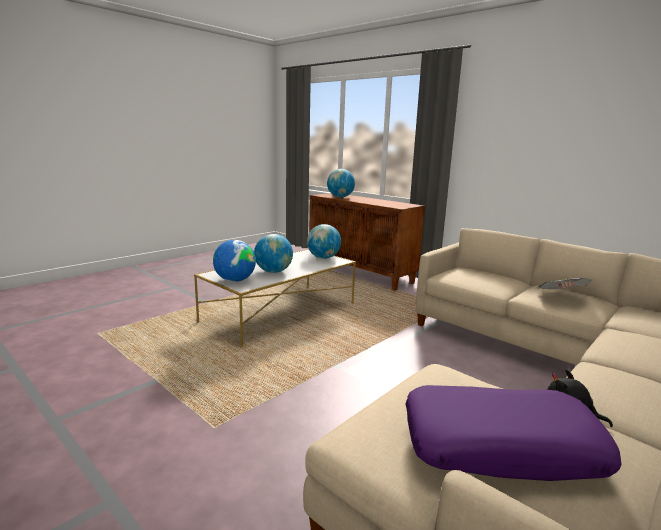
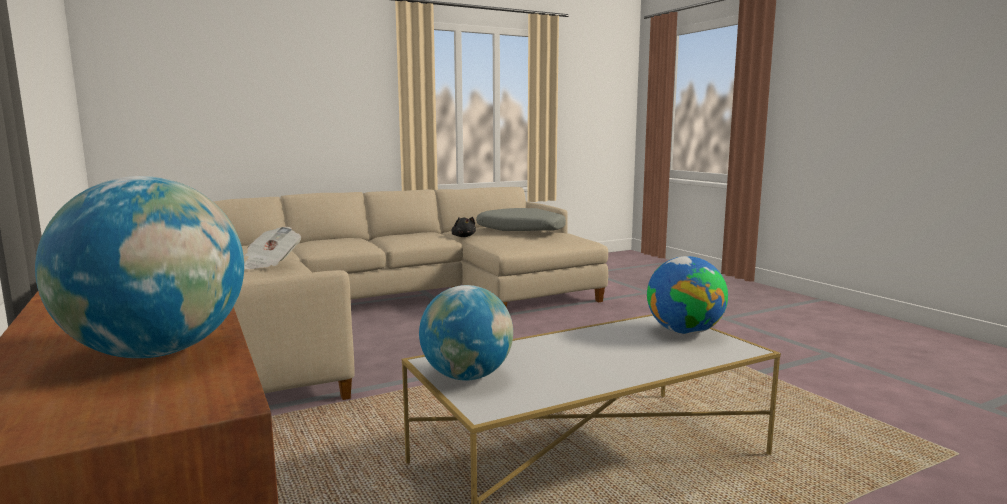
camera: 160 degrees left, 5 degrees down
globe [254,234,293,273] -> none
purple pillow [405,385,622,481] -> grey pillow [476,208,566,231]

